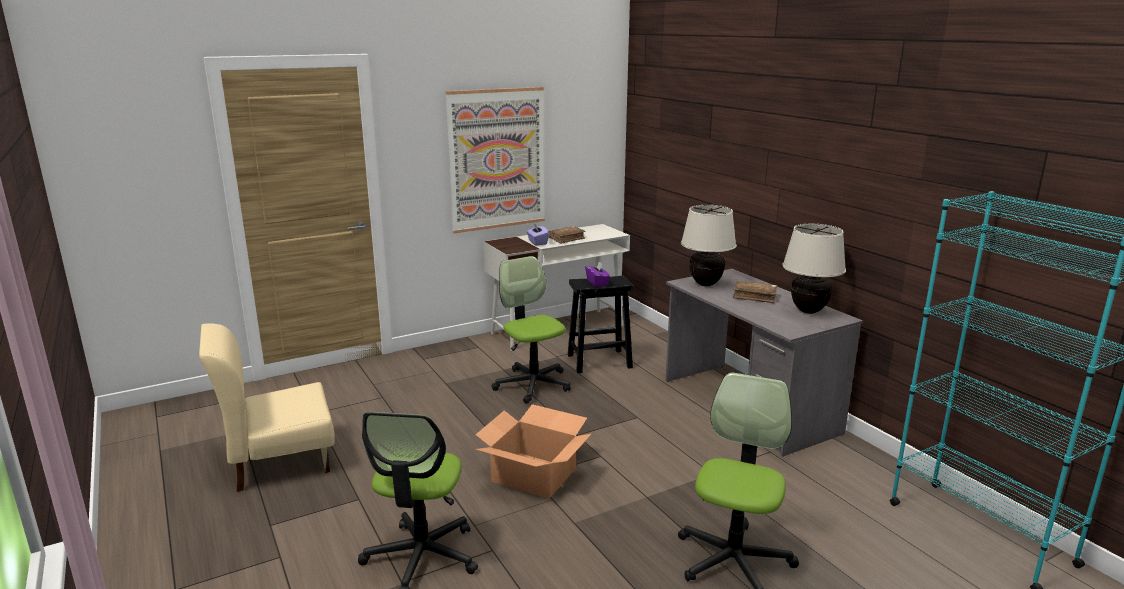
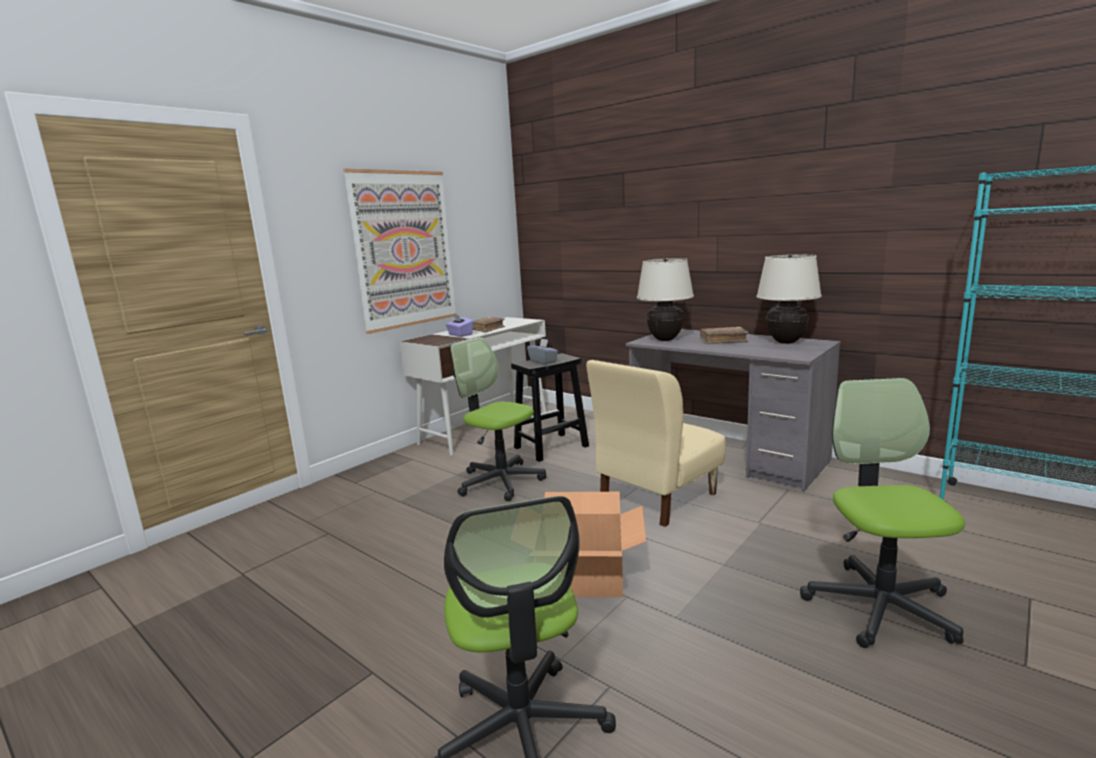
camera: 20 degrees left, 5 degrees down
beige chair [199,323,335,492] -> beige chair moved to [586,360,726,527]
purple tissue box [585,262,610,287] -> grey tissue box [527,338,559,364]

